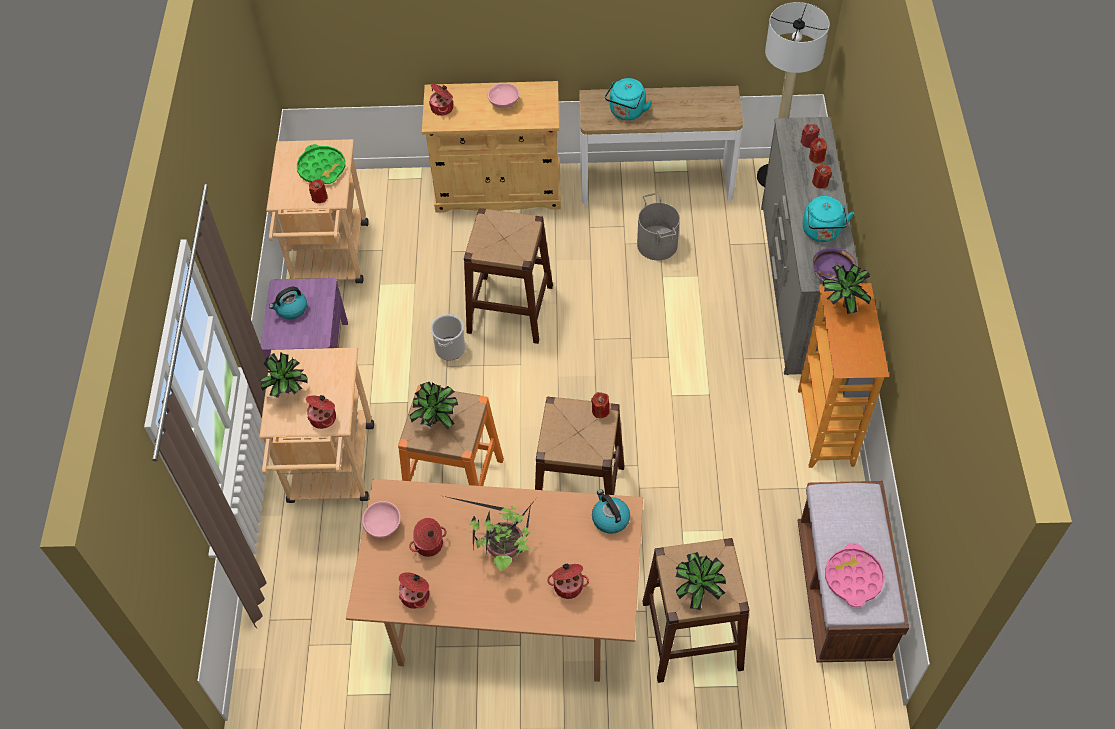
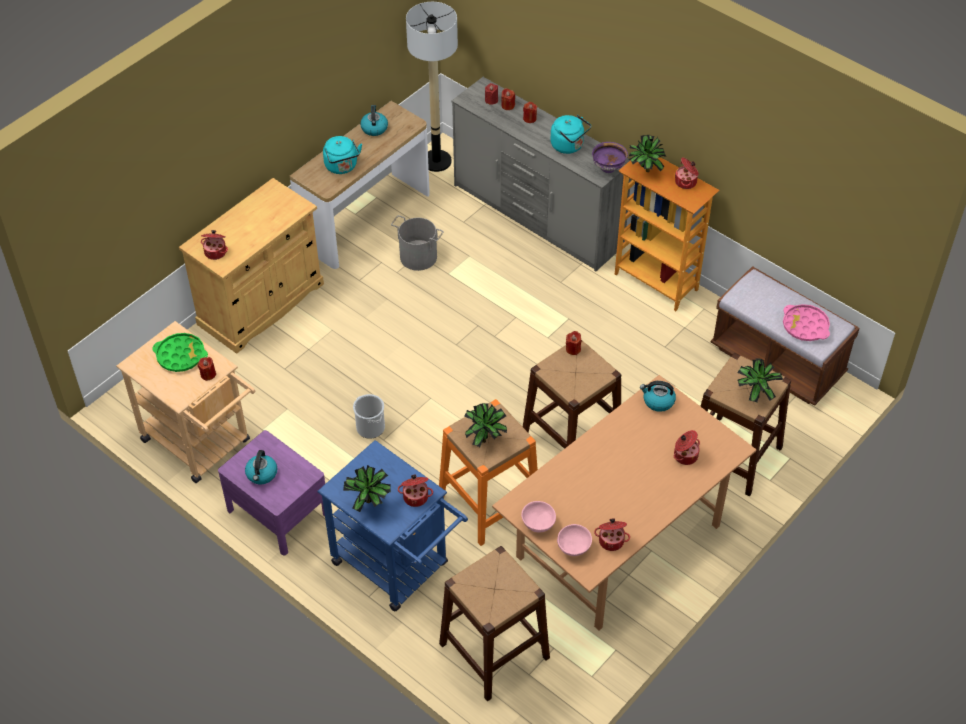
camera: 50 degrees left, 5 degrees down
beige cart [259,348,374,503] -> blue cart [317,440,468,611]
cooking pot [409,518,447,557] -> cooking pot moved to [675,157,699,189]
potted plant [444,496,535,571] -> none
brown stool [464,208,553,344] -> brown stool moved to [439,546,550,701]
pink bowl [487,83,519,108] -> pink bowl moved to [557,524,592,556]
none -> kettle [360,105,388,136]

